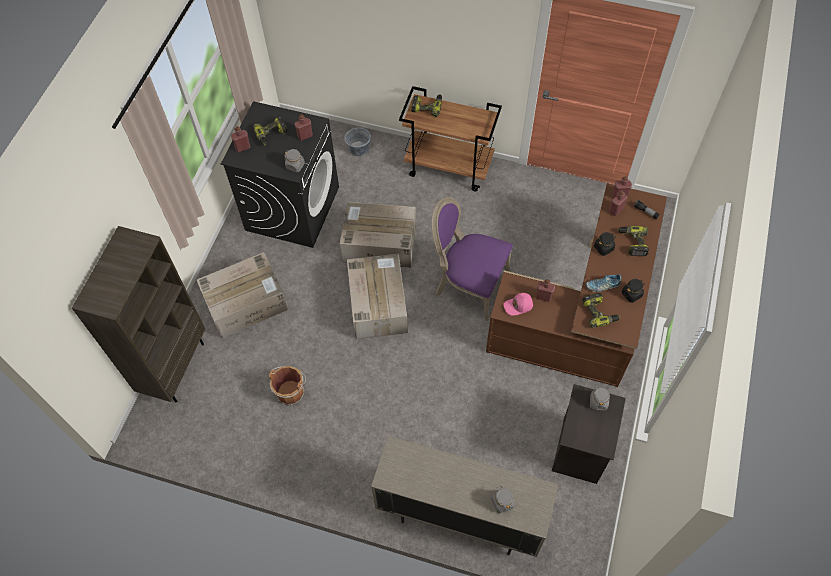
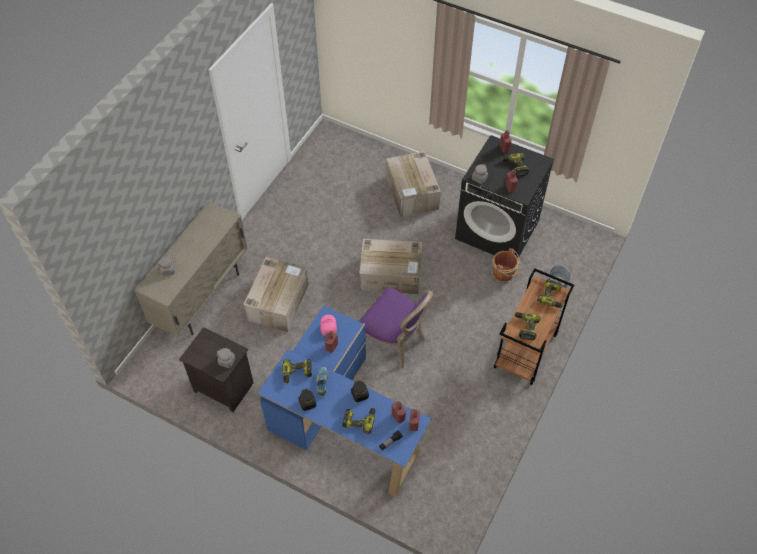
camera: 100 degrees right, 5 degrees down
brown bookcase [72,226,205,402] -> none
brown bucket [269,366,306,406] -> brown bucket moved to [492,248,521,283]
cardboard box [340,202,416,268] -> cardboard box moved to [243,257,309,332]
purple chair [431,197,513,321] -> purple chair turned 90 degrees clockwise [359,286,433,369]
brown desk [486,183,667,387] -> blue desk [258,306,432,497]
none -> power drill [514,312,541,340]

